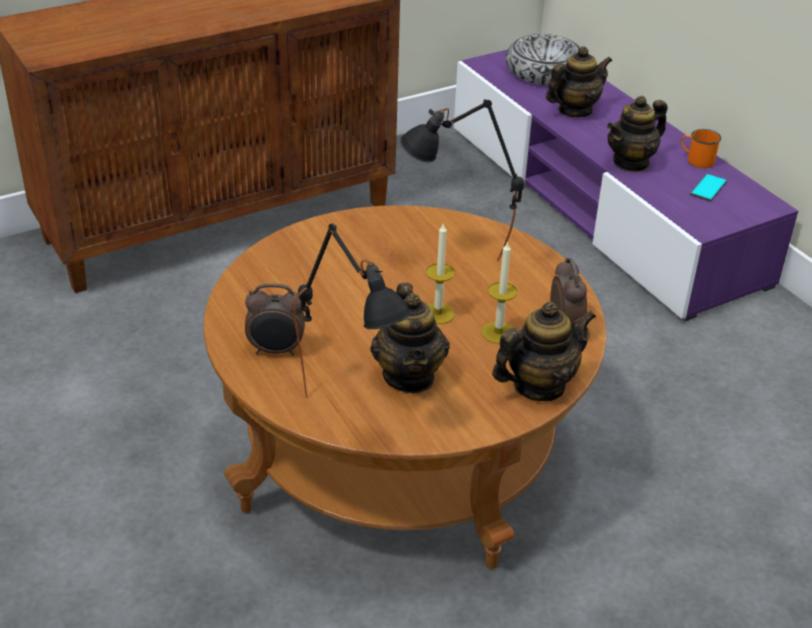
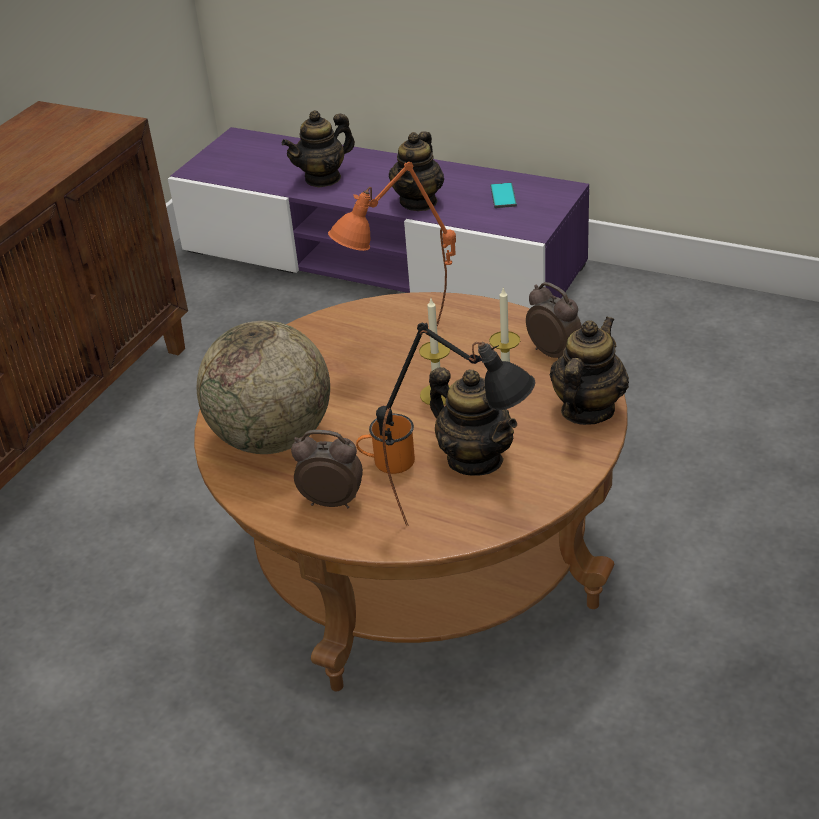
camera: 30 degrees left, 0 degrees up
alarm clock [245,283,305,356] -> alarm clock turned 135 degrees counterclockwise [291,430,363,509]
black table lamp [400,99,524,261] -> orange table lamp [328,162,456,326]
bowl [506,34,580,85] -> none
teapot [546,46,612,117] -> teapot turned 150 degrees counterclockwise [282,110,355,188]
orange mug [681,129,721,168] -> orange mug moved to [356,414,415,474]
none -> globe [197,321,330,454]

